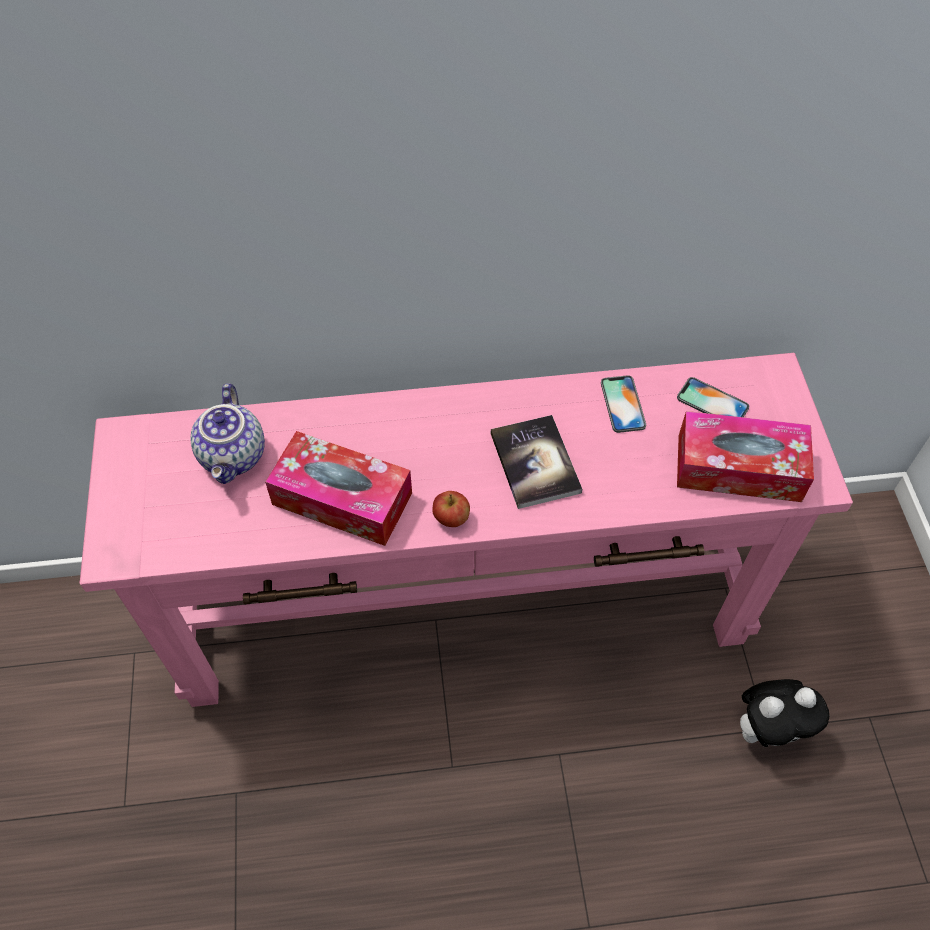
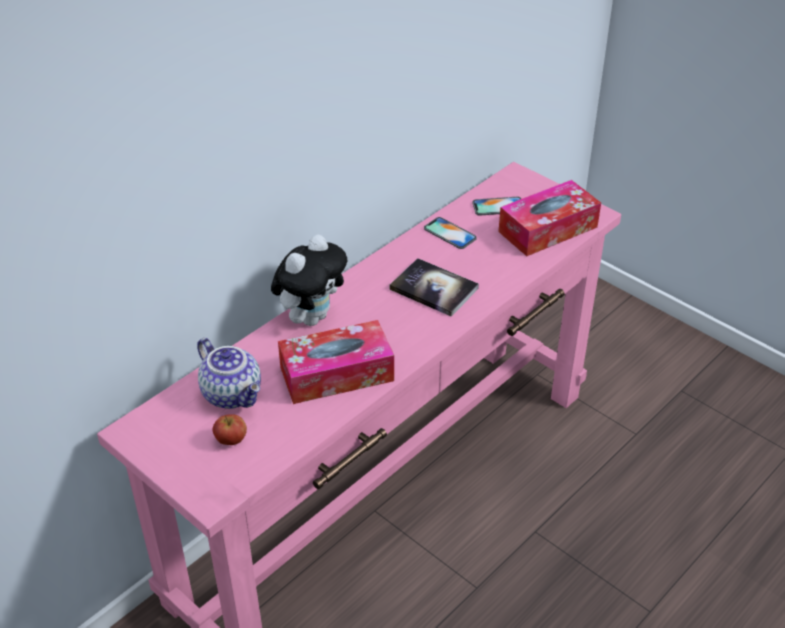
camera: 40 degrees left, 15 degrees down
apple [432,491,470,527] -> apple moved to [213,414,247,445]
plush toy [740,679,829,747] -> plush toy moved to [271,234,347,326]

